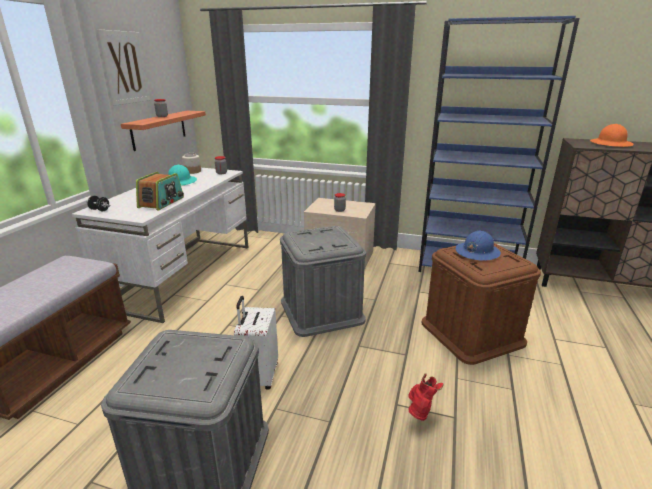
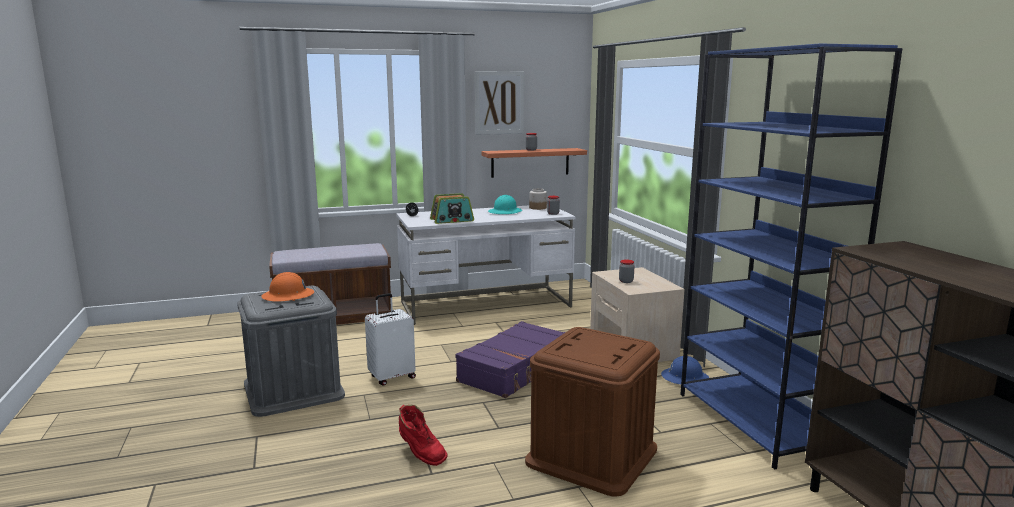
camera: 55 degrees right, 10 degrees down
grey storage box [280,226,366,337] -> purple suitcase [455,321,565,398]
red boot [408,373,444,421] -> red boot turned 60 degrees clockwise [399,405,448,466]
blue hard hat [456,231,501,261] -> blue hard hat moved to [661,356,709,384]
orange hard hat [590,124,634,147] -> orange hard hat moved to [262,272,314,302]

